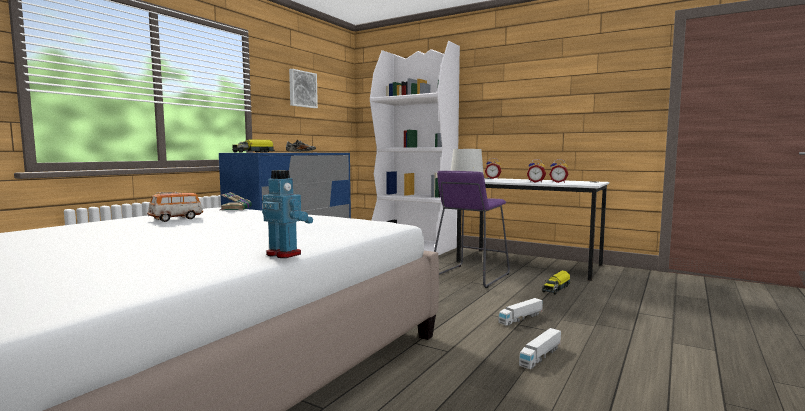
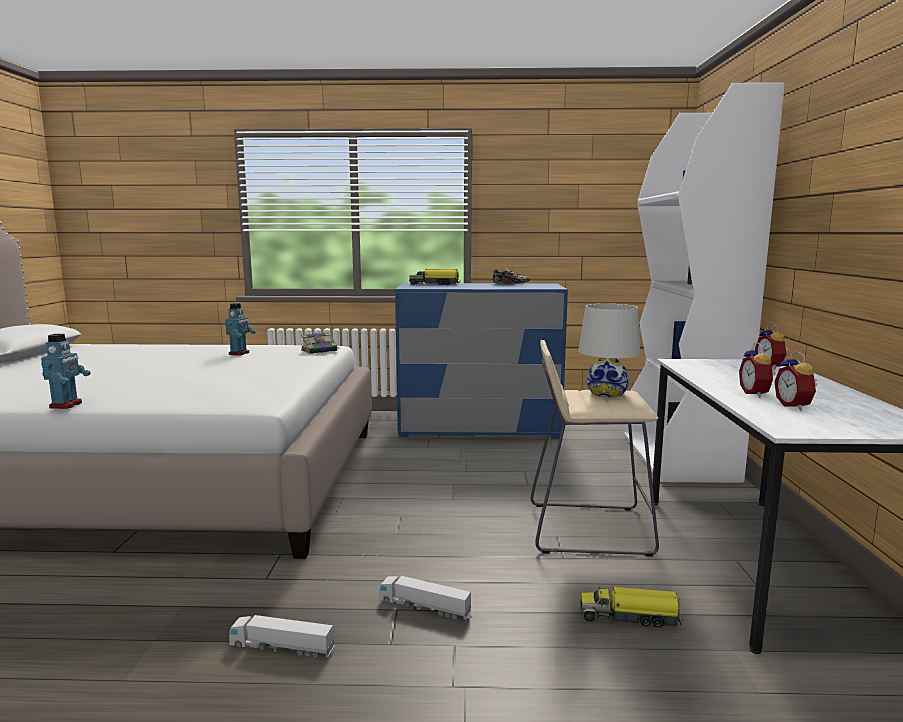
camera: 60 degrees right, 5 degrees up
toy car [147,192,203,222] -> toy robot [225,303,256,355]
picture [289,69,318,108] -> none
purple stool [434,171,510,288] -> beige stool [531,340,659,557]

